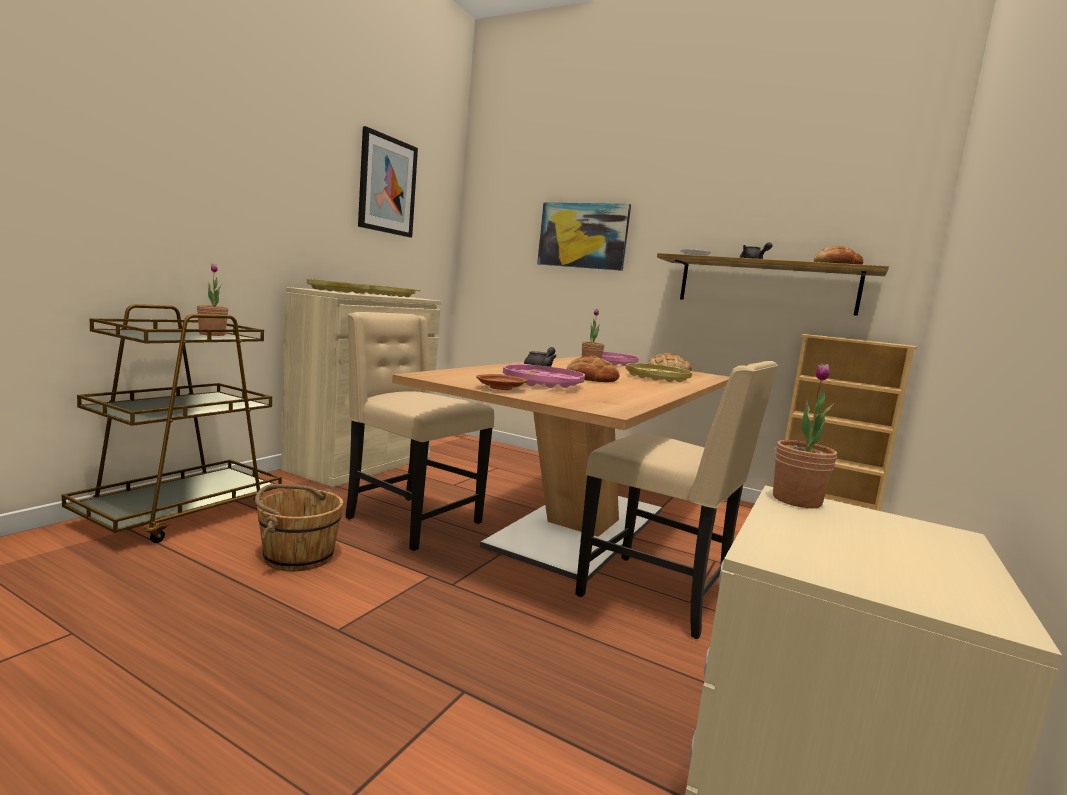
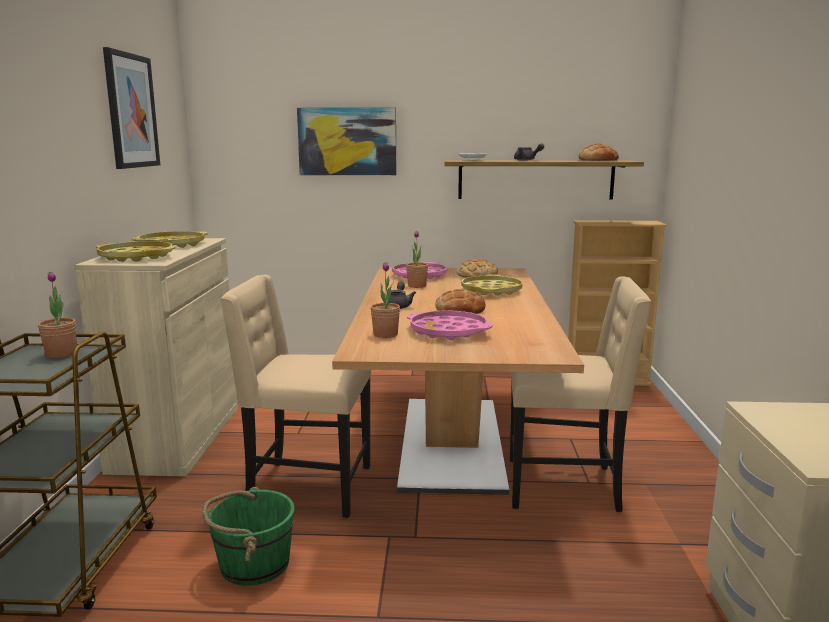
camera: 25 degrees left, 5 degrees up
brown bucket [255,484,343,571] -> green bucket [202,487,294,586]
brown plate [476,374,527,390] -> none
potted plant [773,363,837,508] -> potted plant moved to [371,262,400,338]

